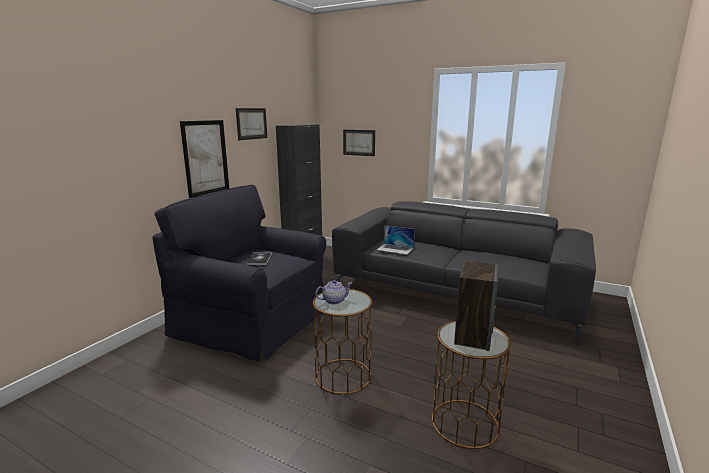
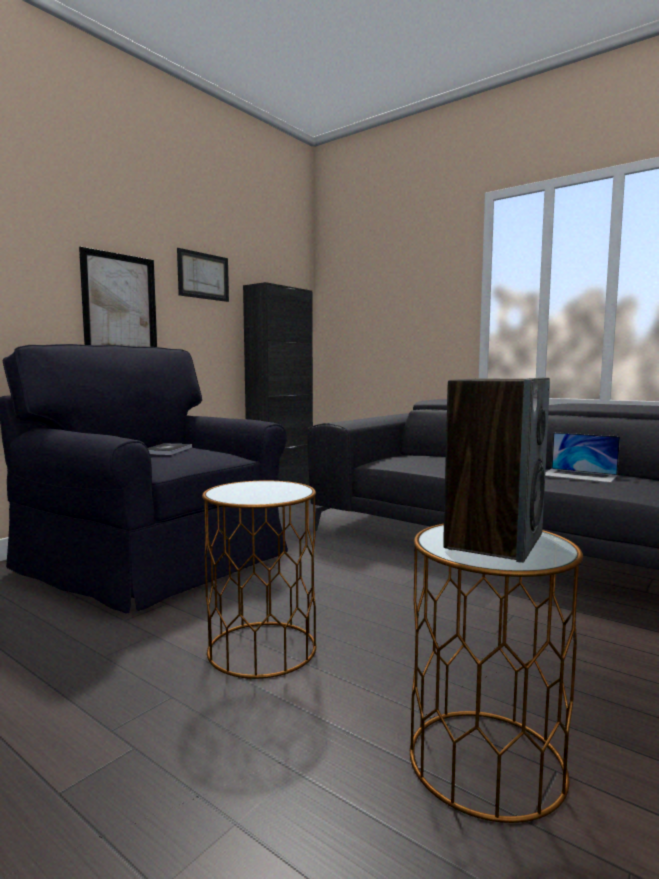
camera: 10 degrees right, 10 degrees down
teapot [316,280,352,305] -> none
picture [343,130,375,156] -> none
laptop [377,225,415,255] -> laptop moved to [545,432,620,483]

